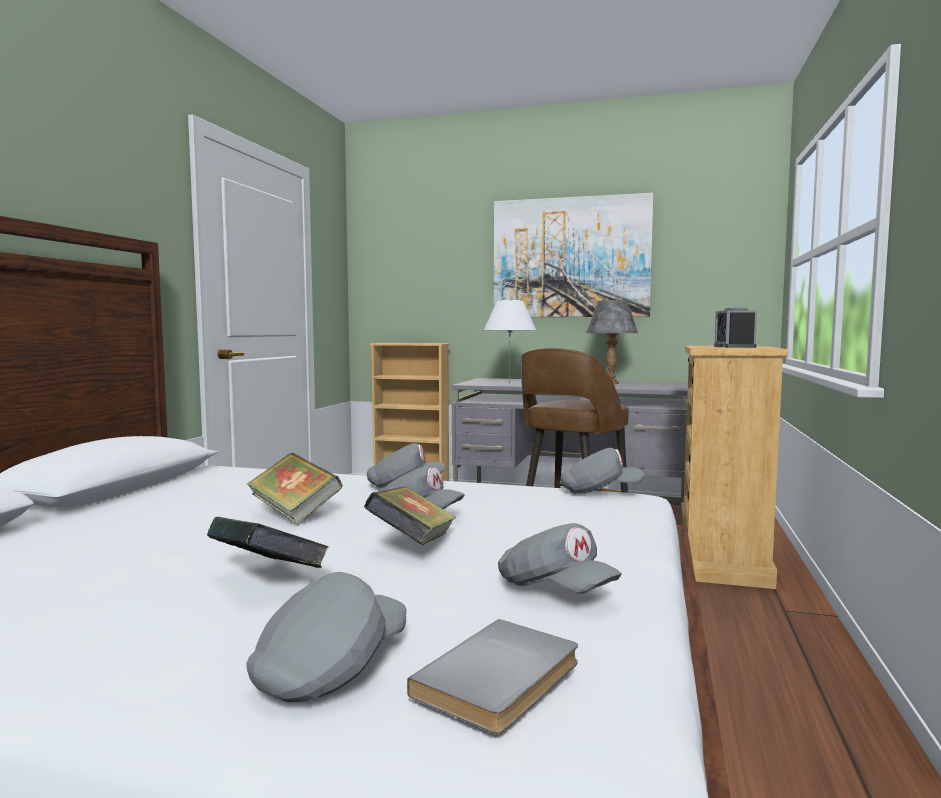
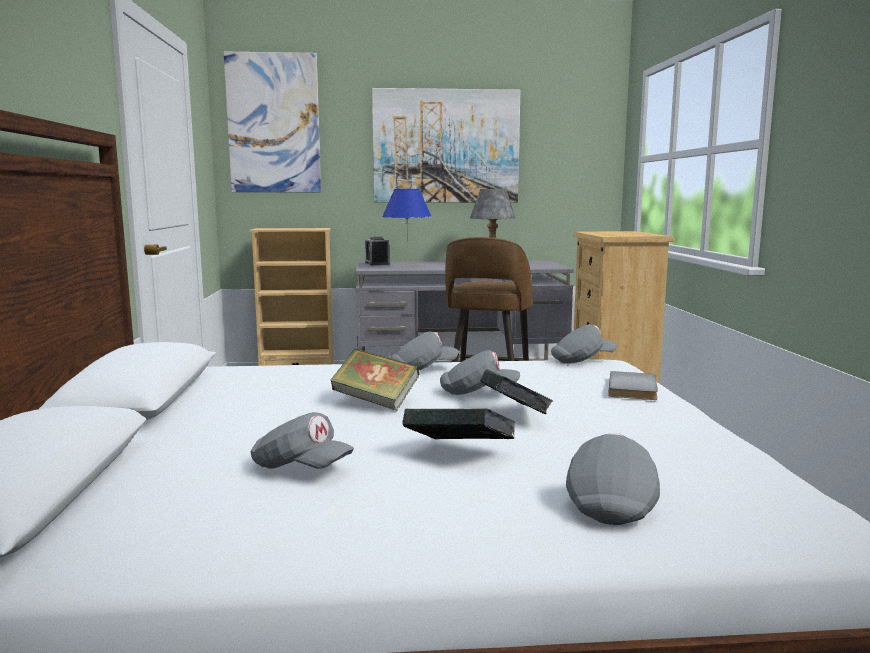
camera: 20 degrees left, 5 degrees up
grey book [407,619,578,734] -> grey book moved to [608,371,658,400]
white table lamp [484,300,536,384] -> blue table lamp [382,189,432,268]
grey cap [498,523,622,594] -> grey cap moved to [251,412,354,469]
alarm clock [714,307,757,348] -> alarm clock moved to [365,237,390,265]
none -> picture [224,51,321,192]

